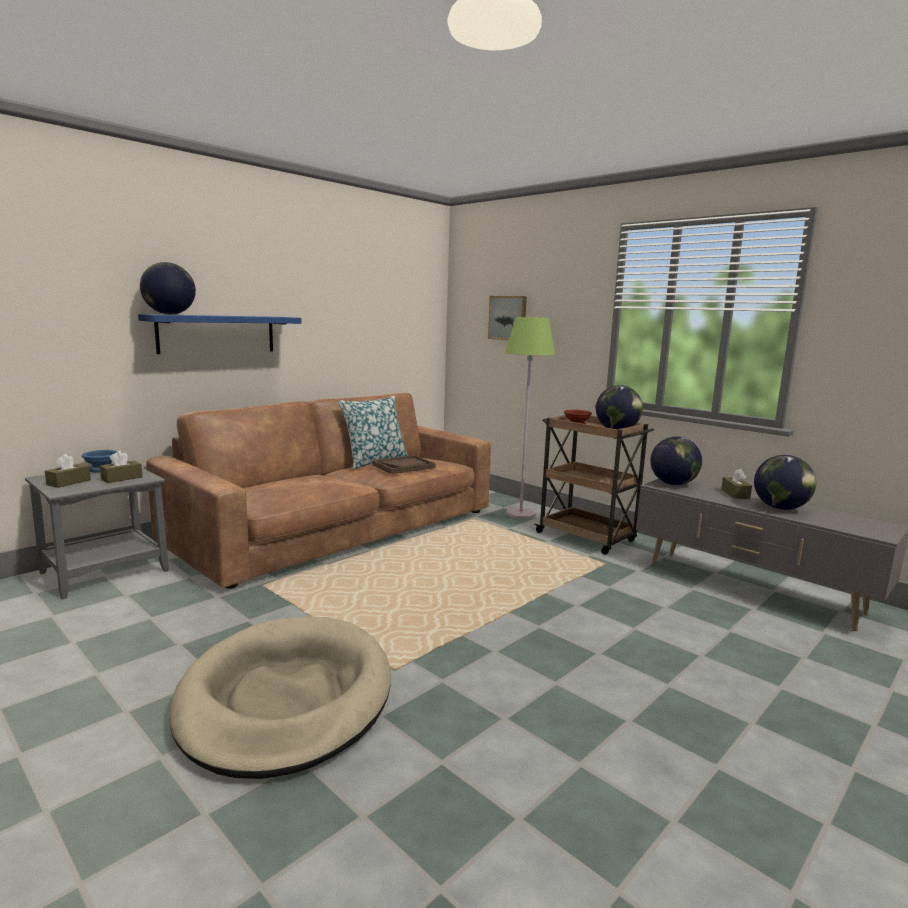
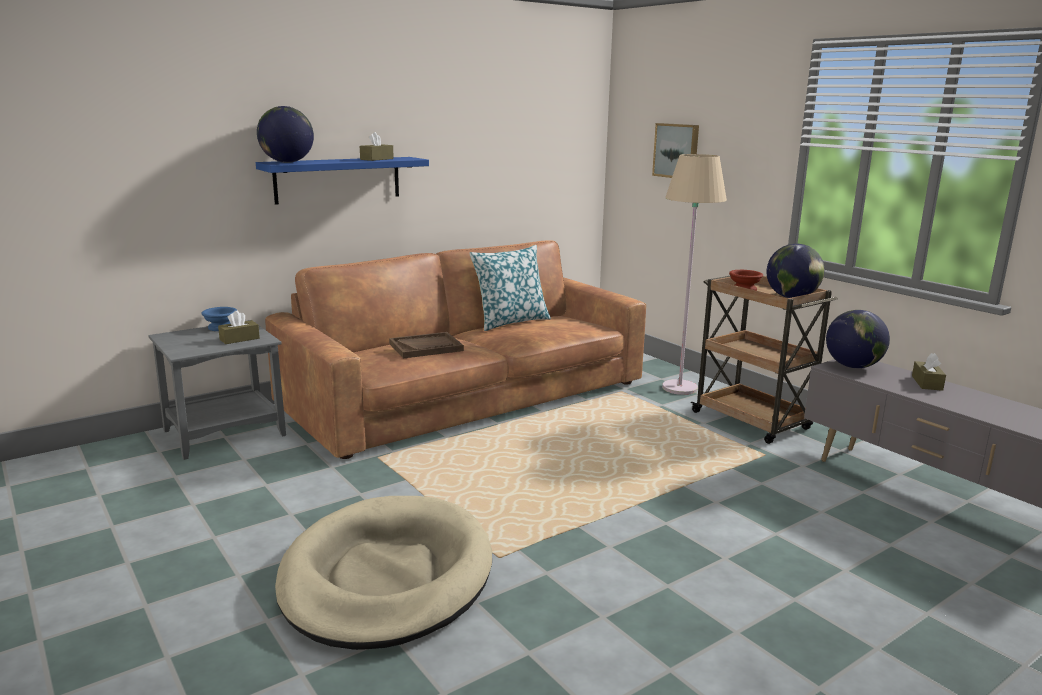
camera: 10 degrees right, 5 degrees up
brown tissue box [45,454,91,488] -> brown tissue box moved to [360,132,394,161]
brown tray [372,455,436,474] -> brown tray moved to [389,332,464,358]
green floor lamp [505,317,556,519] -> beige floor lamp [662,154,727,395]
globe [754,455,816,510] -> none

